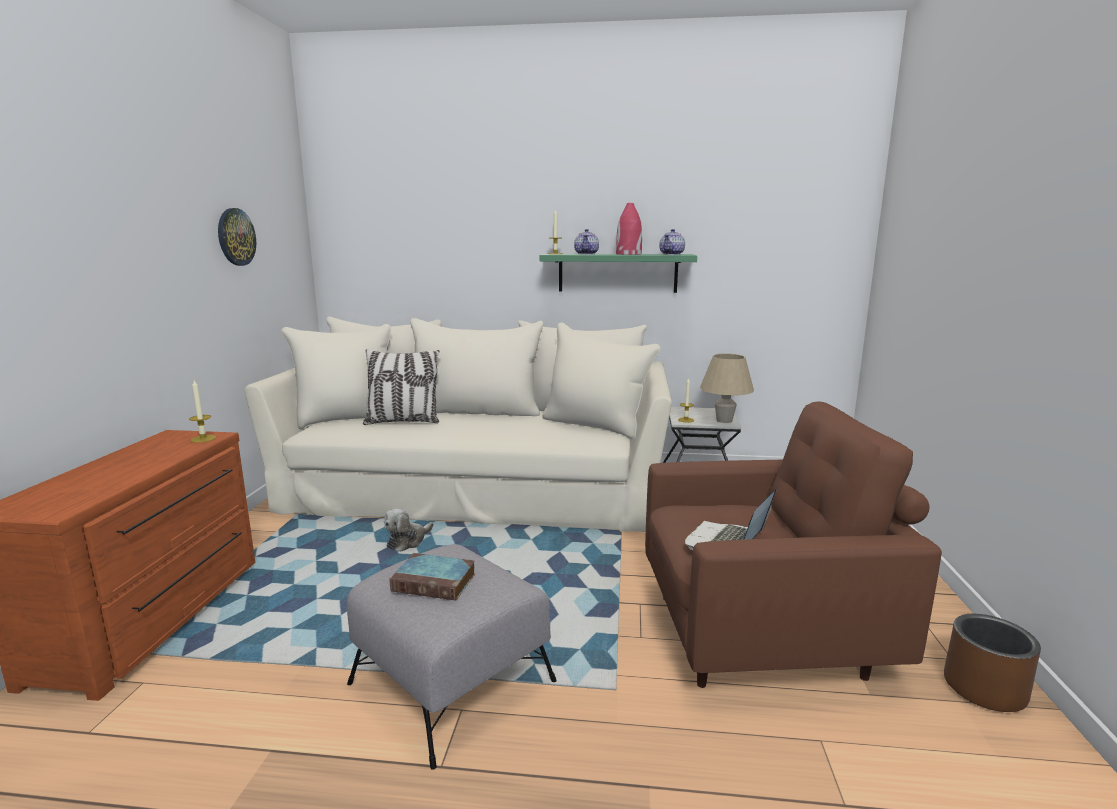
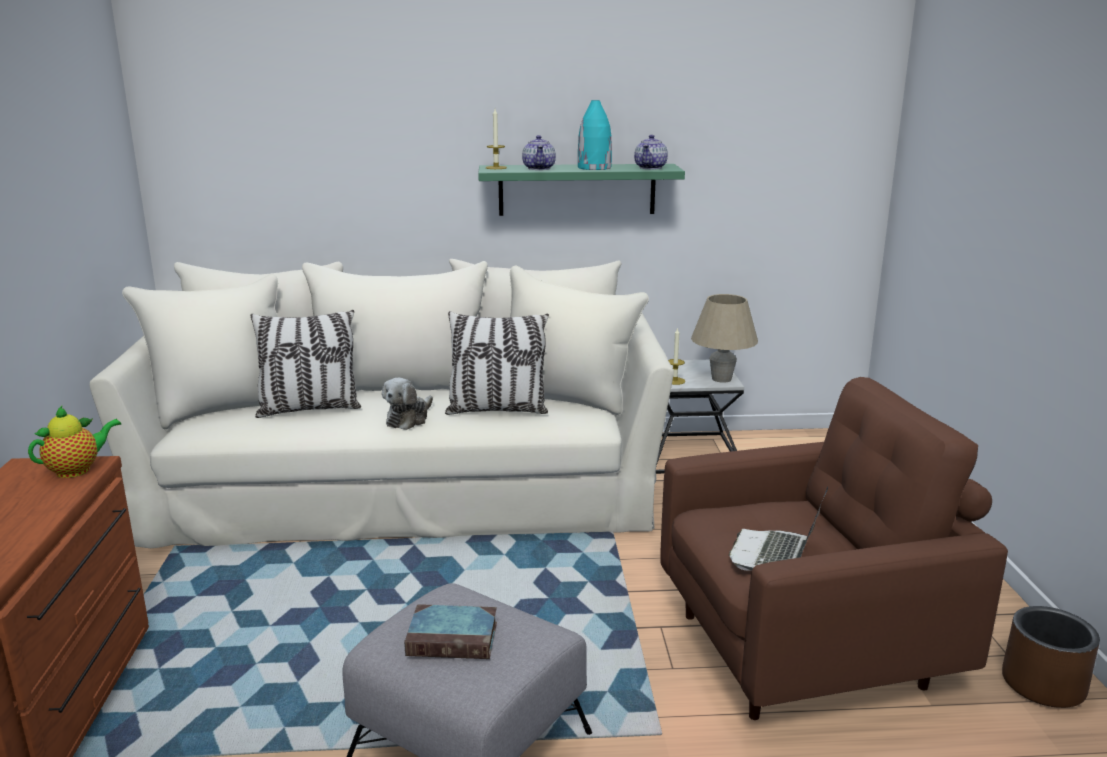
camera: 10 degrees left, 5 degrees up
candle [189,380,216,443] -> teapot [28,406,121,478]
wall clock [218,208,256,266] -> none
plush toy [384,509,433,552] -> plush toy moved to [382,378,433,430]
red vase [616,203,642,255] -> turquoise vase [578,100,612,170]
none -> pillow [445,311,549,415]

